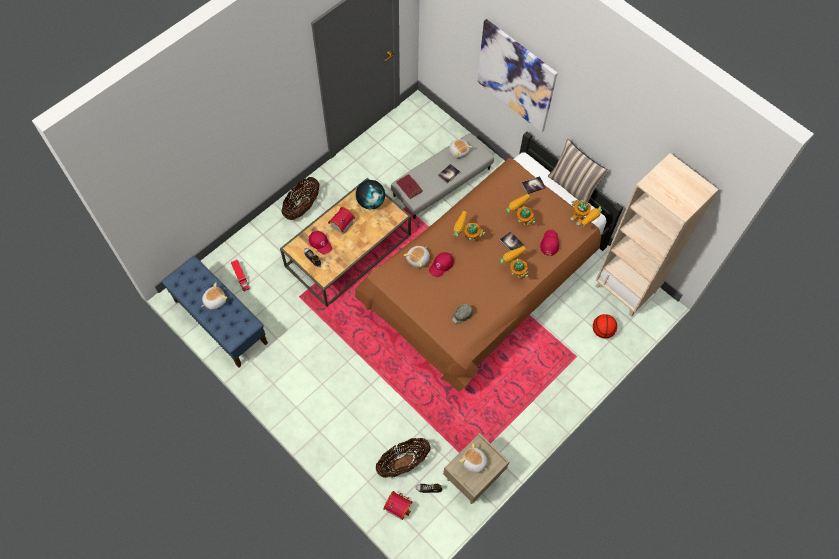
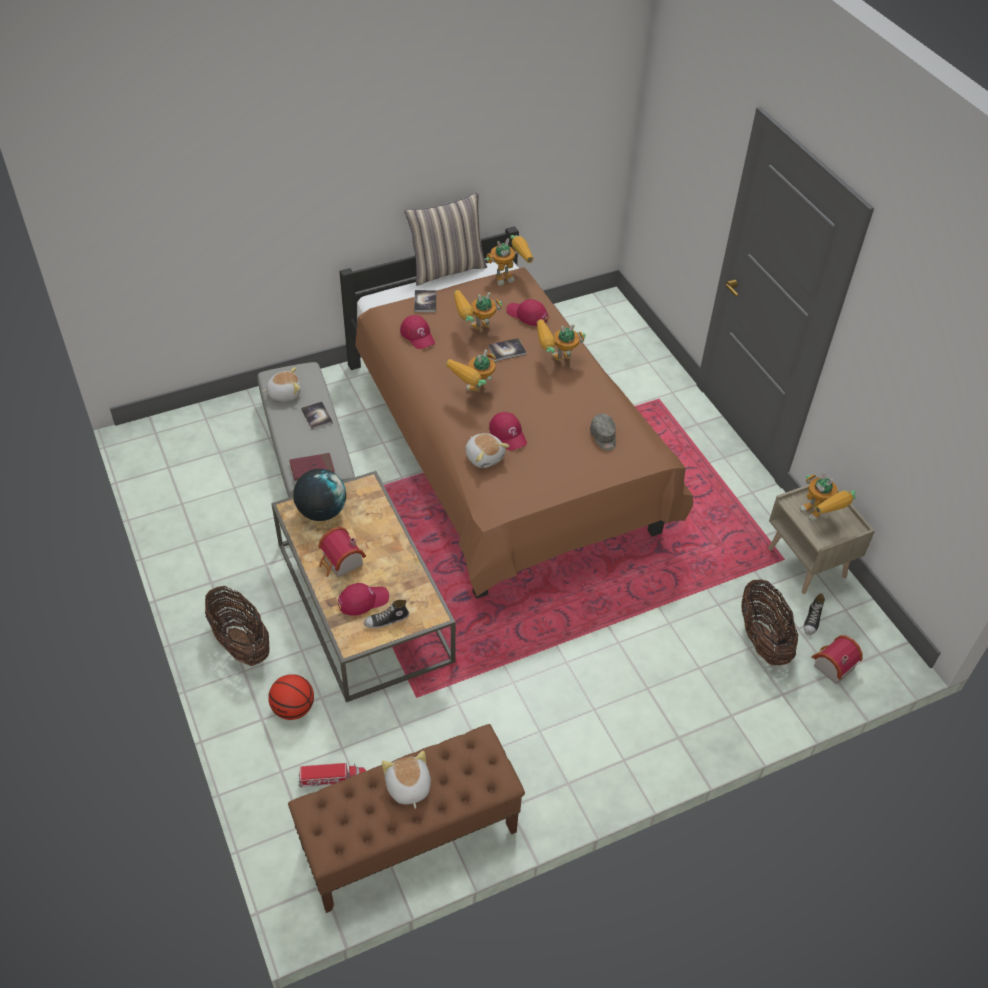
camera: 70 degrees left, 15 degrees down
blue bench [162,256,268,368] -> brown bench [288,724,525,913]
plush toy [459,443,488,473] -> toy robot [800,472,856,522]
picture [477,19,557,132] -> none
basketball [593,314,617,339] -> basketball moved to [268,674,314,720]
beige bookcase [595,153,718,317] -> none
none -> red cap [400,315,435,349]

